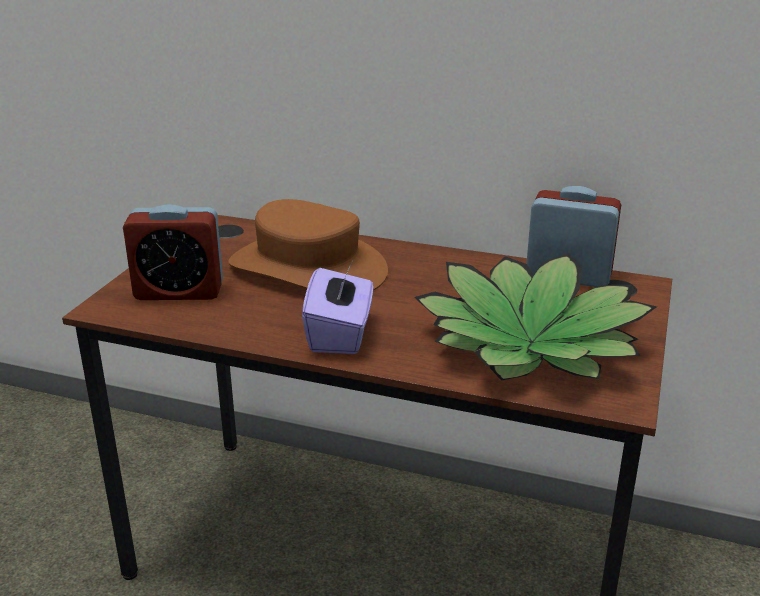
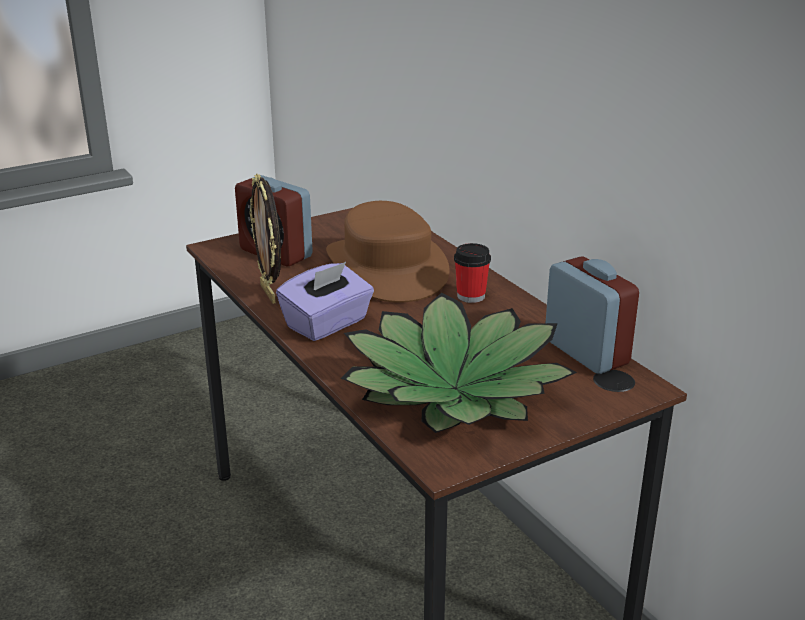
camera: 40 degrees right, 0 degrees up
none -> picture frame [249,174,281,304]
none -> cup [454,243,491,303]

